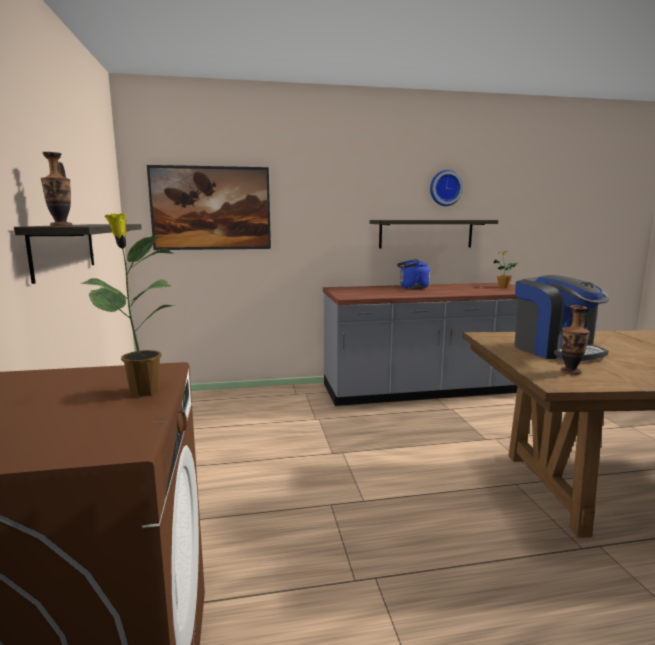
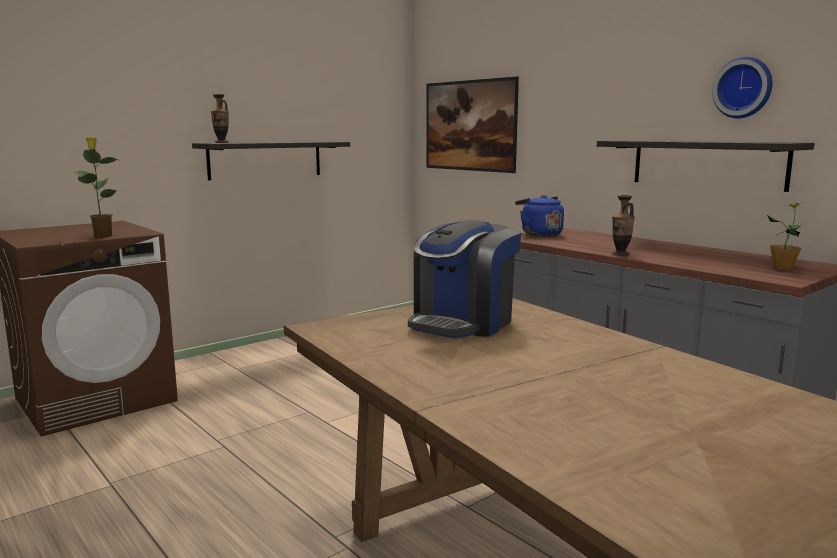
camera: 60 degrees right, 0 degrees up
blue kettle [397,259,430,289] -> blue kettle moved to [515,195,564,236]
vase [561,305,590,375] -> vase moved to [612,195,635,256]

